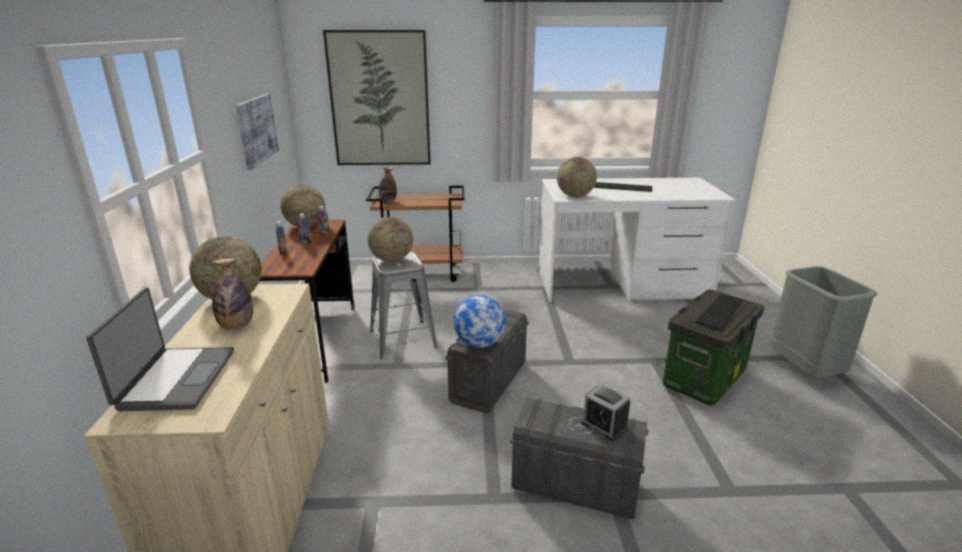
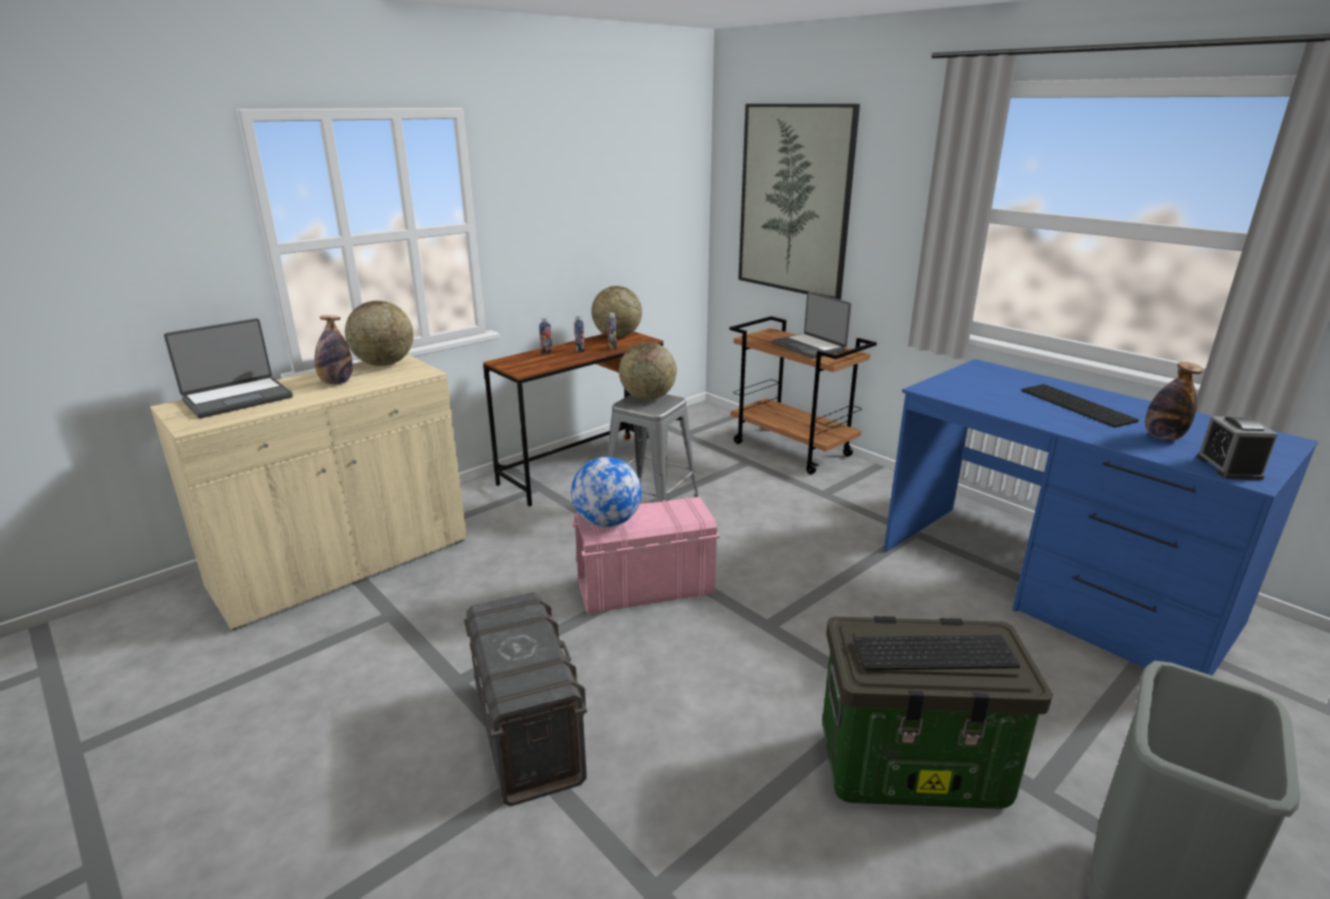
camera: 50 degrees right, 0 degrees up
picture [236,94,279,170] -> none
bottle [379,166,397,203] -> bottle moved to [1145,362,1203,441]
grey storage box [445,309,529,414] -> pink storage box [572,497,720,614]
white desk [539,178,735,302] -> blue desk [884,359,1318,676]
globe [557,157,597,197] -> none
alarm clock [581,384,630,441] -> alarm clock moved to [1197,416,1278,480]
none -> laptop [772,291,851,358]

